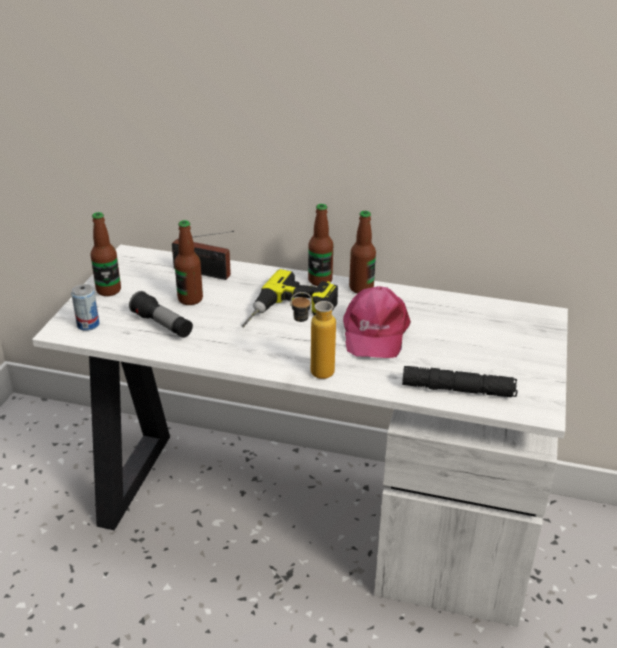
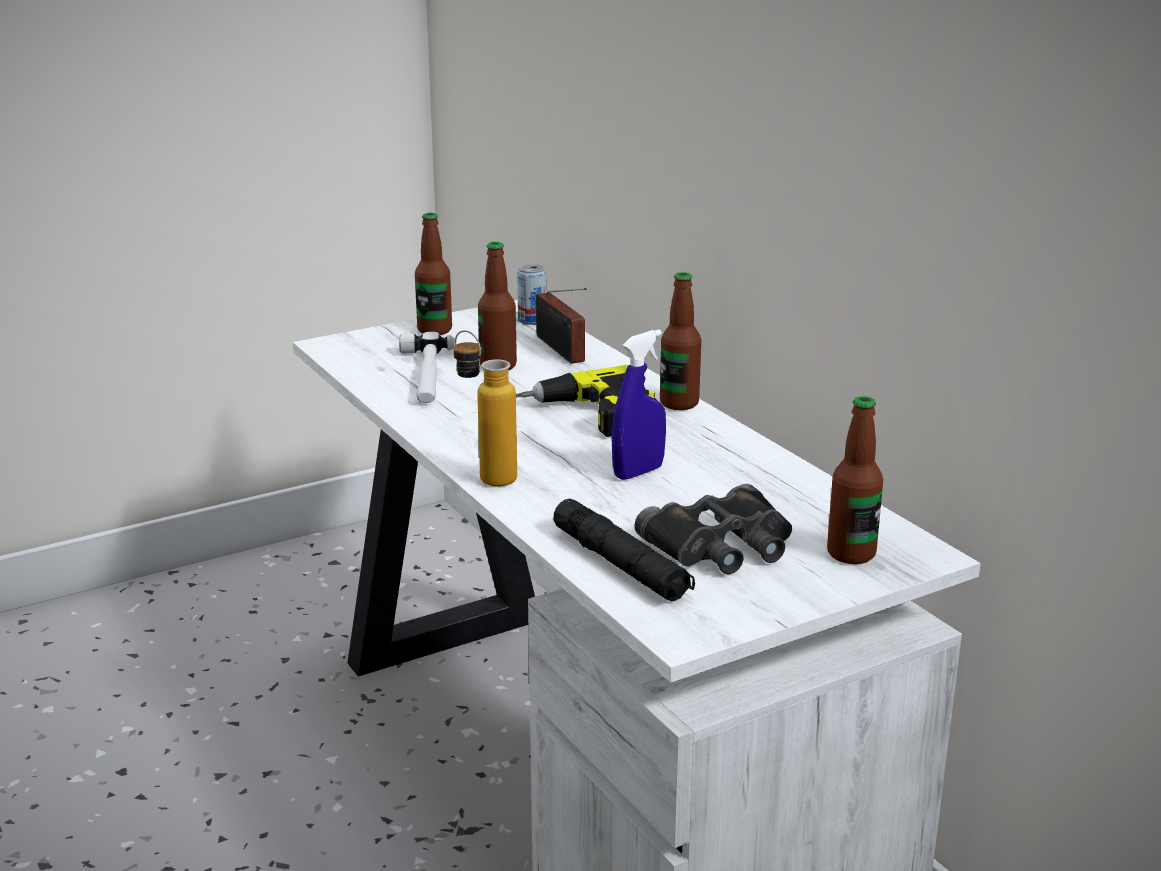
camera: 45 degrees right, 10 degrees down
can [71,284,100,331] -> can moved to [517,264,546,325]
flashlight [129,291,193,338] -> hammer [399,332,455,403]
pink cap [343,286,411,358] -> blue spray bottle [612,330,666,480]
bottle [349,211,376,294] -> bottle moved to [827,396,883,564]
none -> black binoculars [634,484,792,574]

